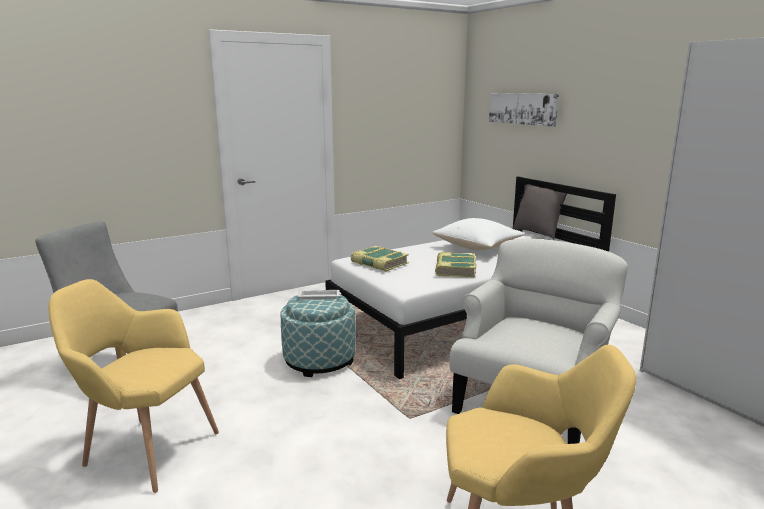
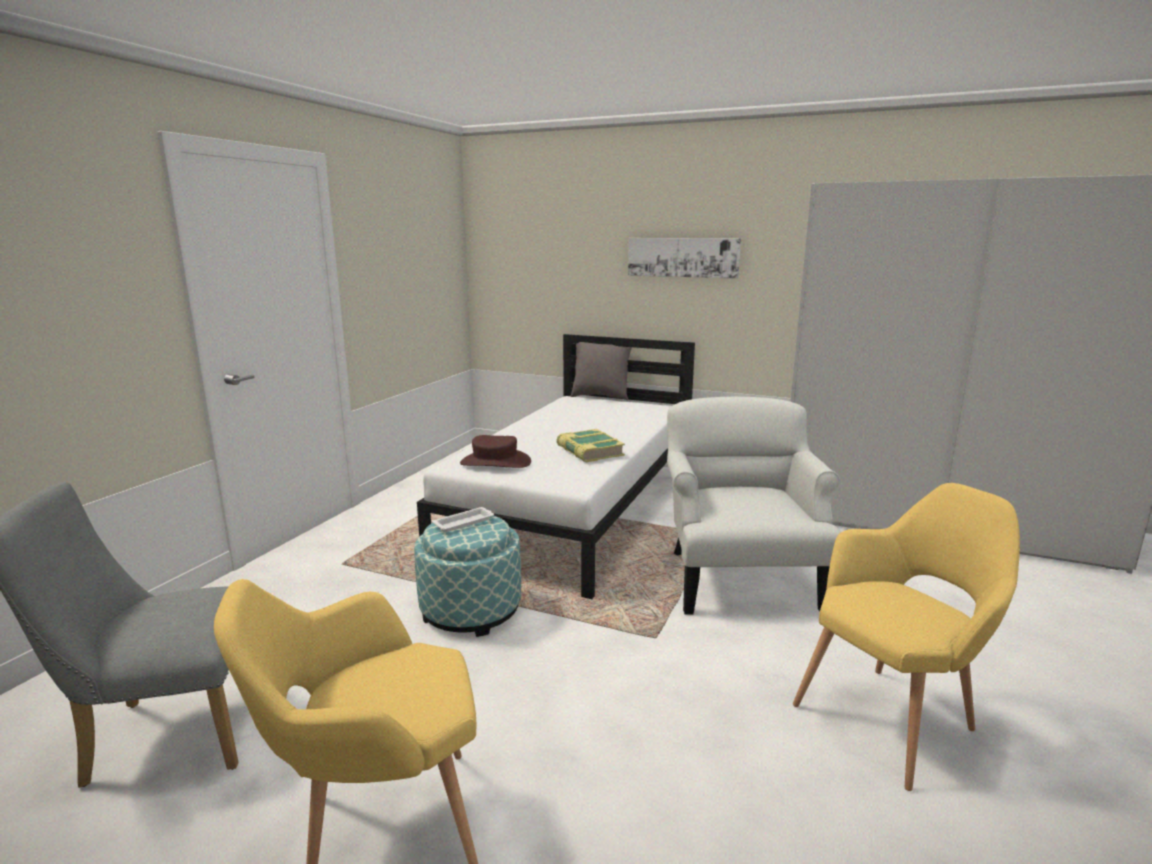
camera: 35 degrees left, 0 degrees up
book [351,246,409,272] -> brown hat [460,435,531,468]
white pillow [432,218,525,250] -> none
picture [489,93,559,127] -> picture moved to [628,238,741,279]

